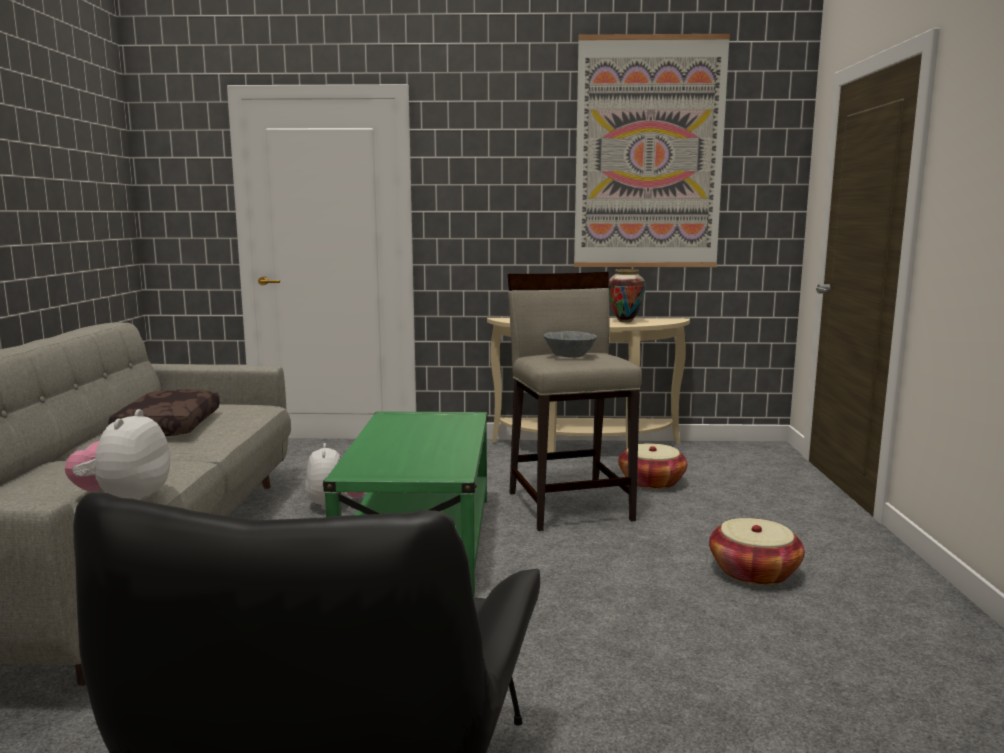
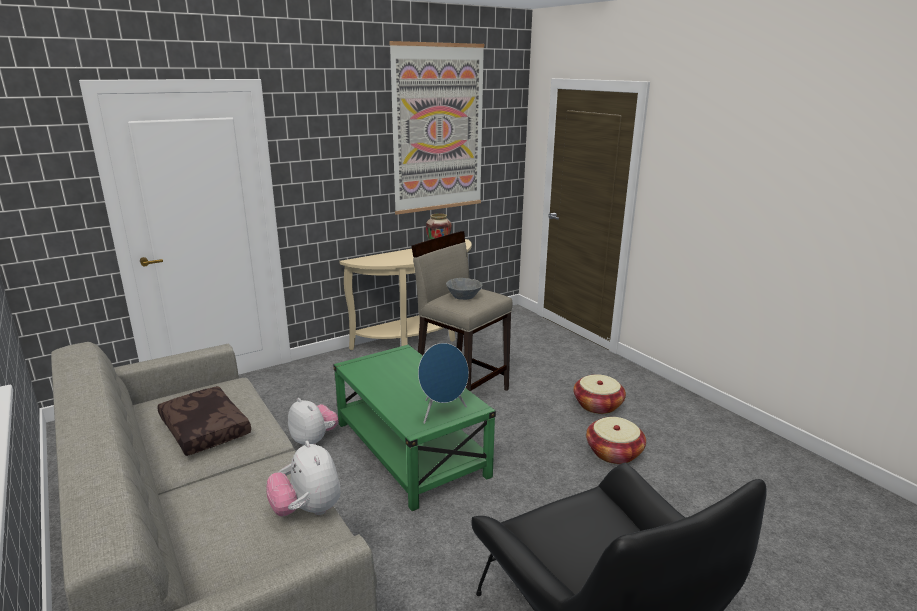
camera: 35 degrees left, 10 degrees up
basket [618,443,688,489] -> basket moved to [586,417,646,464]
none -> blue speaker [418,343,469,424]

